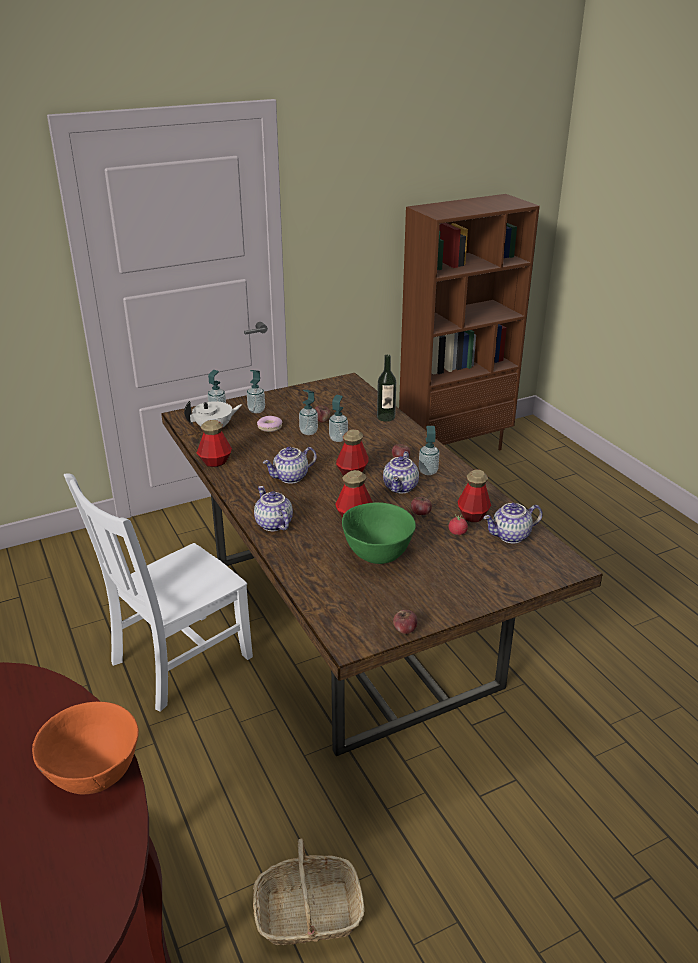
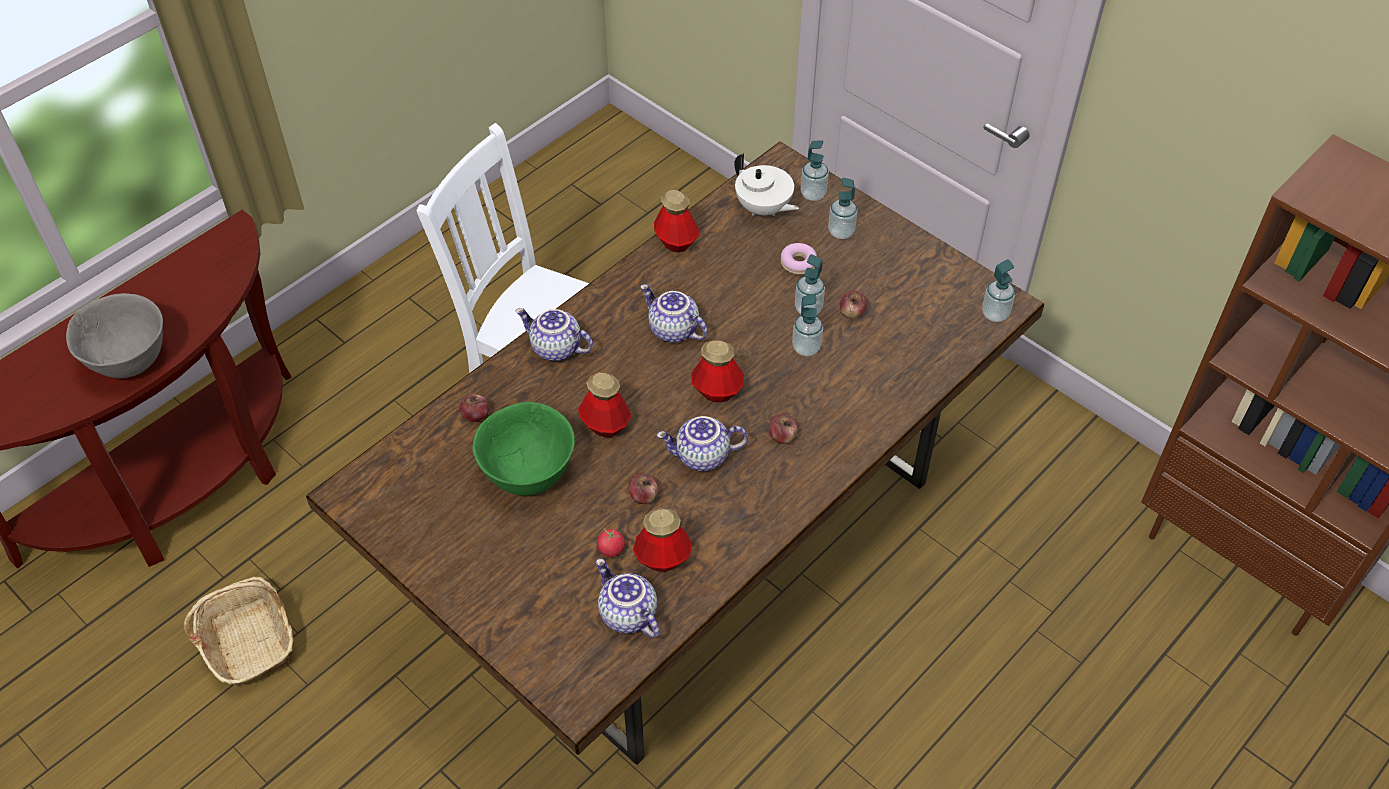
camera: 70 degrees right, 20 degrees up
orange bowl [32,702,139,794] -> grey bowl [66,293,163,378]
teapot [254,486,293,531] -> teapot turned 105 degrees counterclockwise [516,308,593,361]
bottle [377,355,396,422] -> none
apple [393,610,417,634] -> apple moved to [459,394,489,422]
soap dispenser [419,426,439,475] -> soap dispenser moved to [982,259,1015,322]

